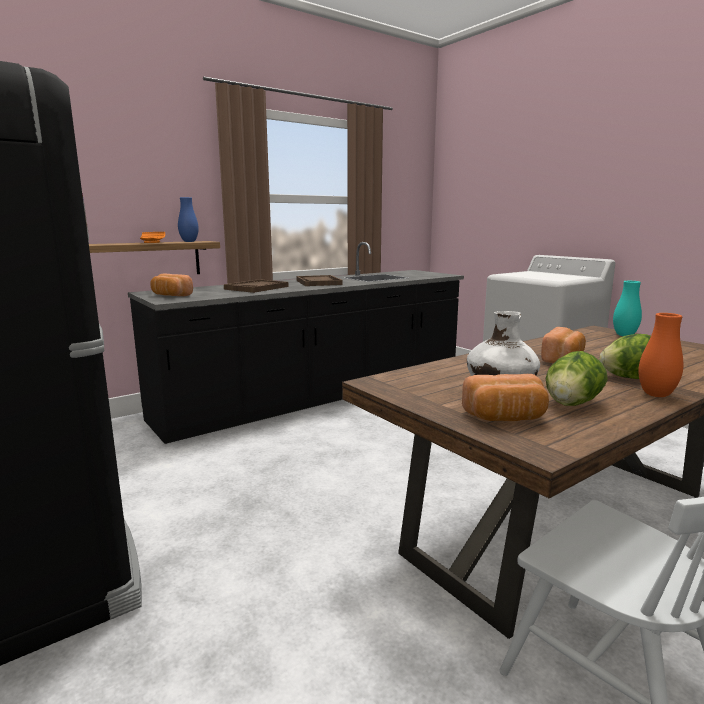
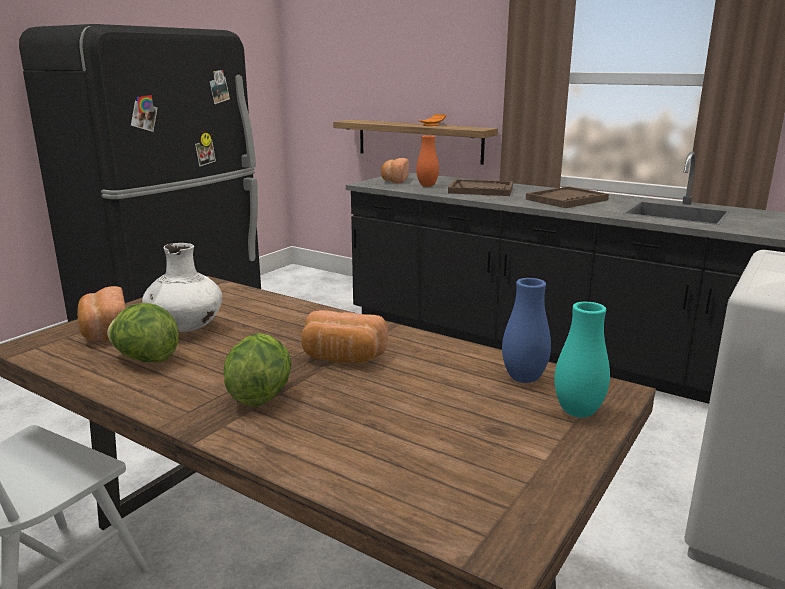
camera: 70 degrees right, 5 degrees up
blue vase [178,197,199,242] -> blue vase moved to [502,278,551,383]
orange vase [638,313,683,397] -> orange vase moved to [416,135,439,187]

